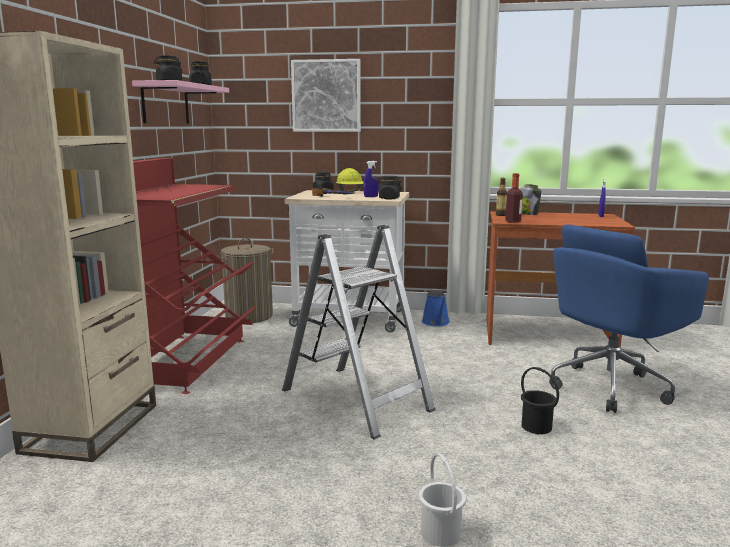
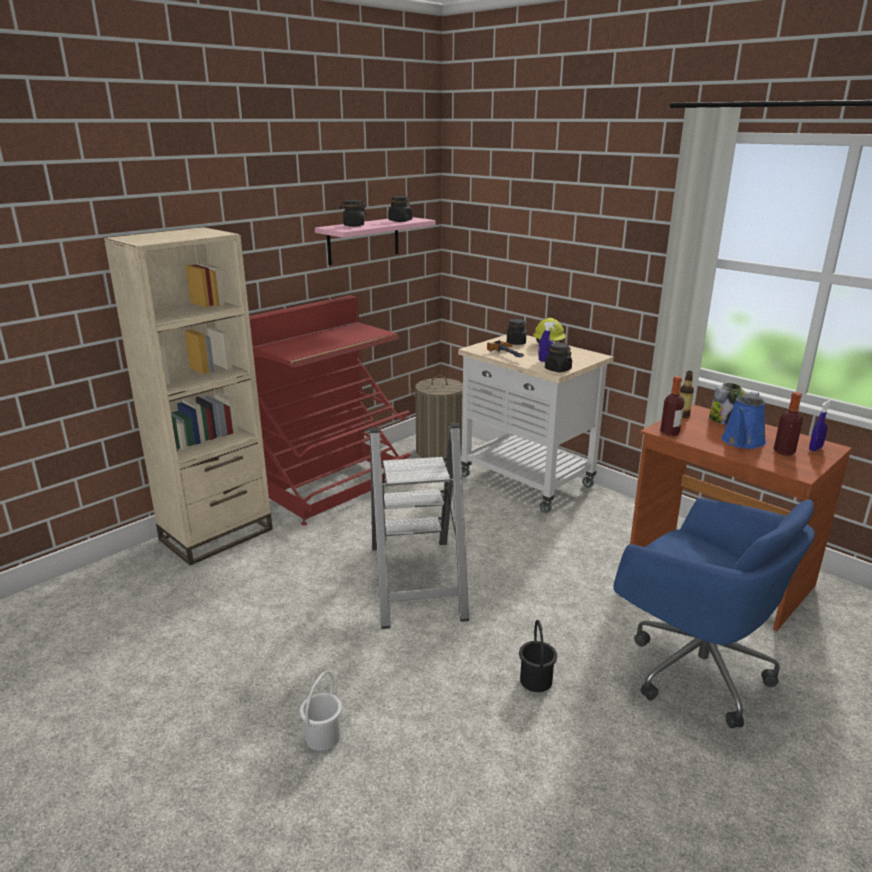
camera: 35 degrees right, 10 degrees up
picture [291,59,361,132] -> none
blue watering can [422,289,450,326] -> blue watering can moved to [721,392,766,449]
blue office chair [549,224,709,413] -> blue office chair turned 135 degrees counterclockwise [613,498,815,728]
none -> bottle [774,392,803,455]

